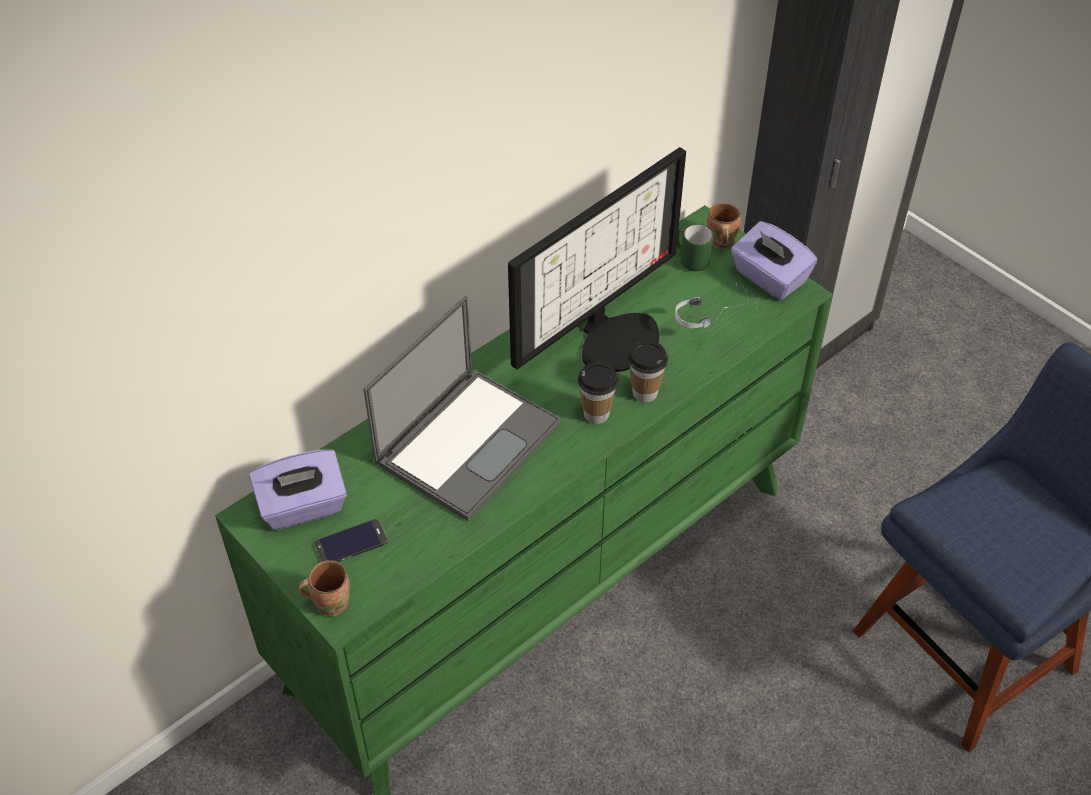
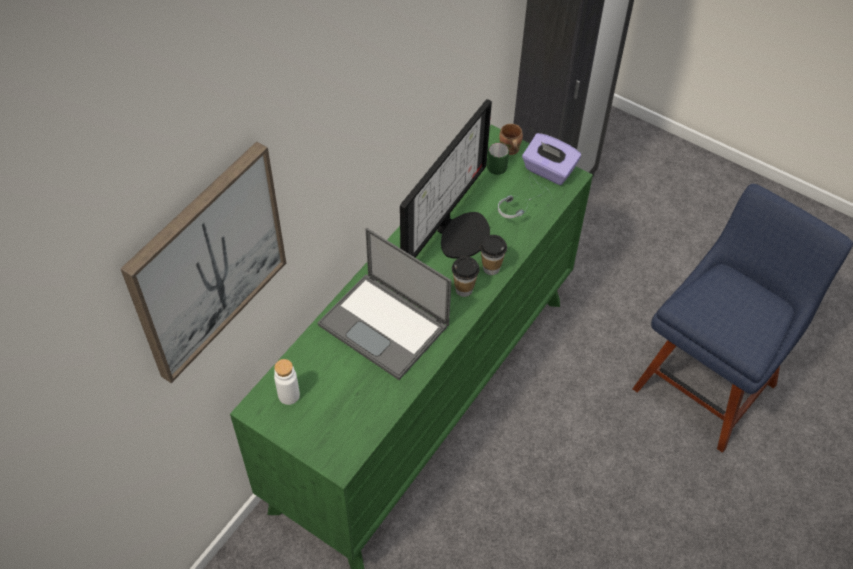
camera: 15 degrees left, 5 degrees up
purple tissue box [249,449,347,530] -> white bottle [274,359,300,405]
brown mug [298,560,350,616] -> none
phone [315,519,387,562] -> none
laptop [363,296,561,521] -> laptop turned 105 degrees clockwise [318,228,452,380]
none -> picture [120,141,286,383]

